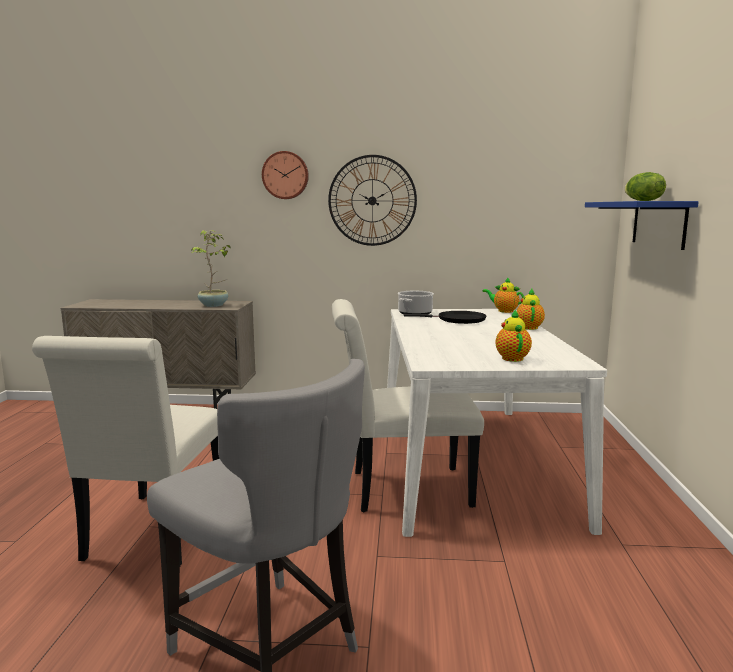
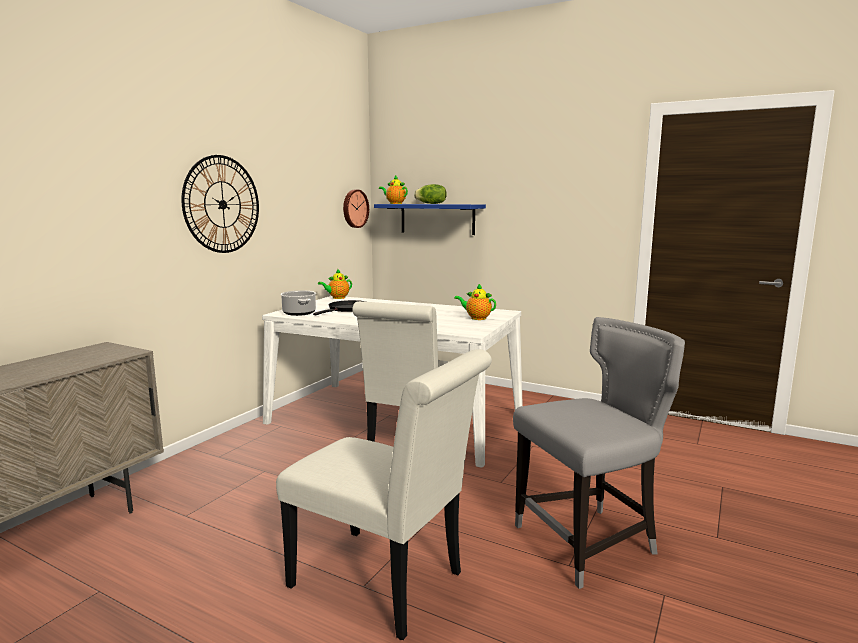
camera: 65 degrees left, 0 degrees up
potted plant [191,230,231,307] -> none
wall clock [262,151,309,199] -> wall clock moved to [343,190,369,228]
teapot [516,289,545,330] -> teapot moved to [379,175,408,204]

